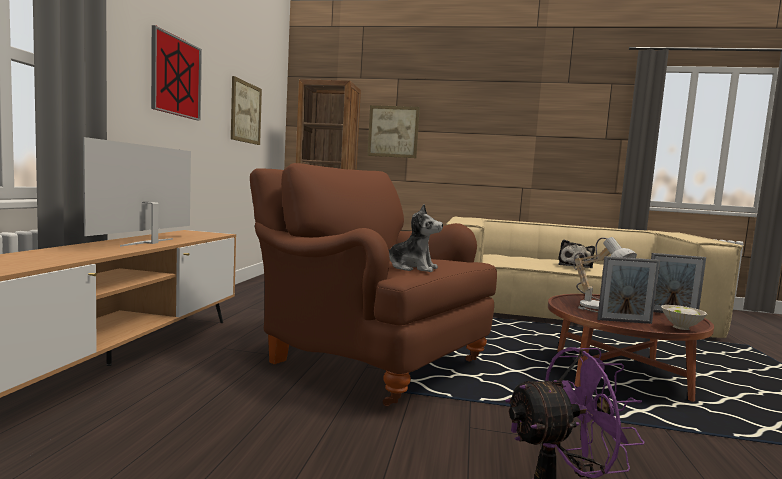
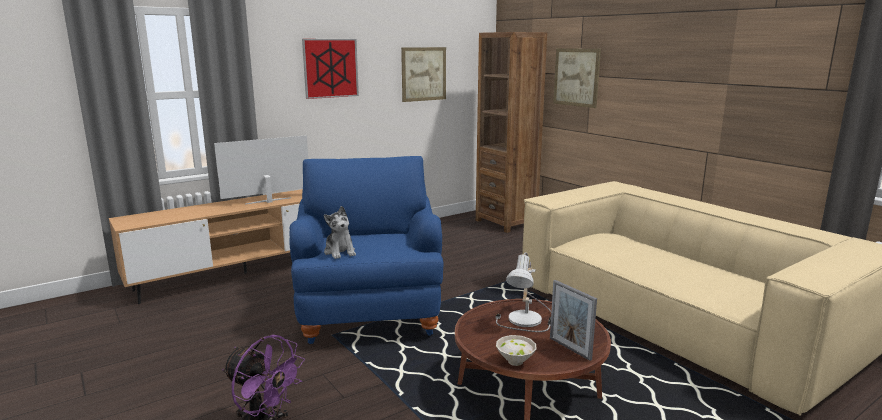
camera: 45 degrees right, 10 degrees up
brown armchair [250,163,497,406] -> blue armchair [289,156,443,344]
plush toy [558,240,595,268] -> none
picture frame [597,256,660,324] -> none

